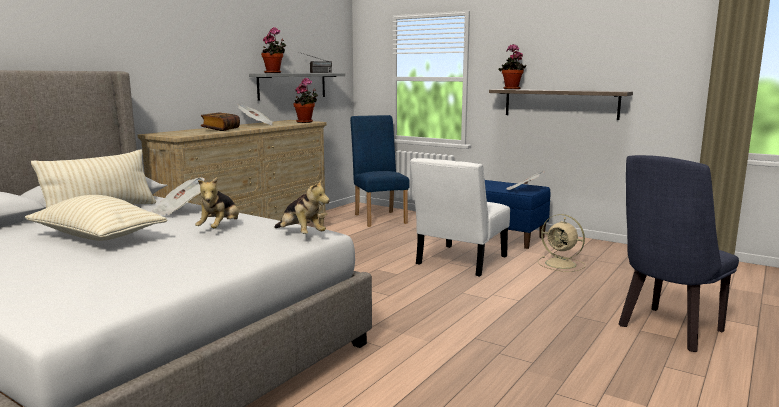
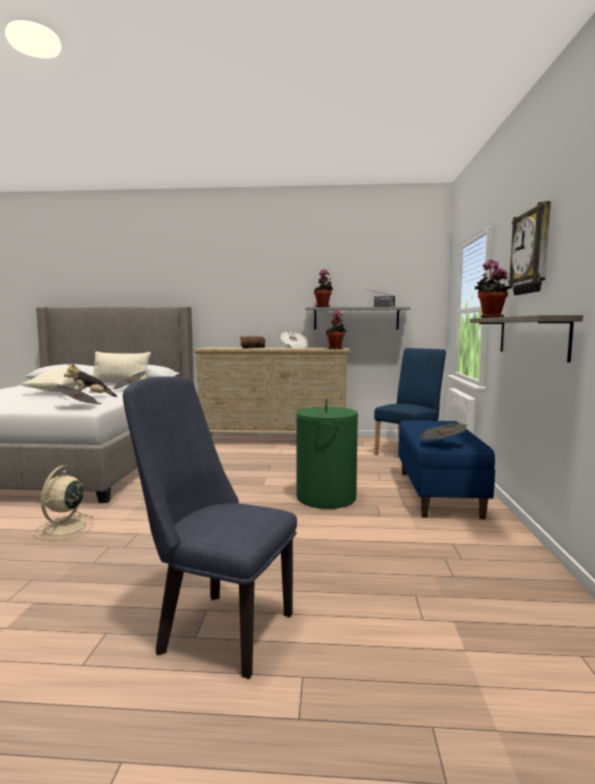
camera: 60 degrees right, 5 degrees down
plush toy [274,179,330,234] -> newspaper [53,385,102,404]
white chair [410,158,510,276] -> green laundry basket [296,398,358,509]
beige fan [538,214,585,272] -> beige fan moved to [33,465,93,540]
none -> wall clock [508,201,551,295]

